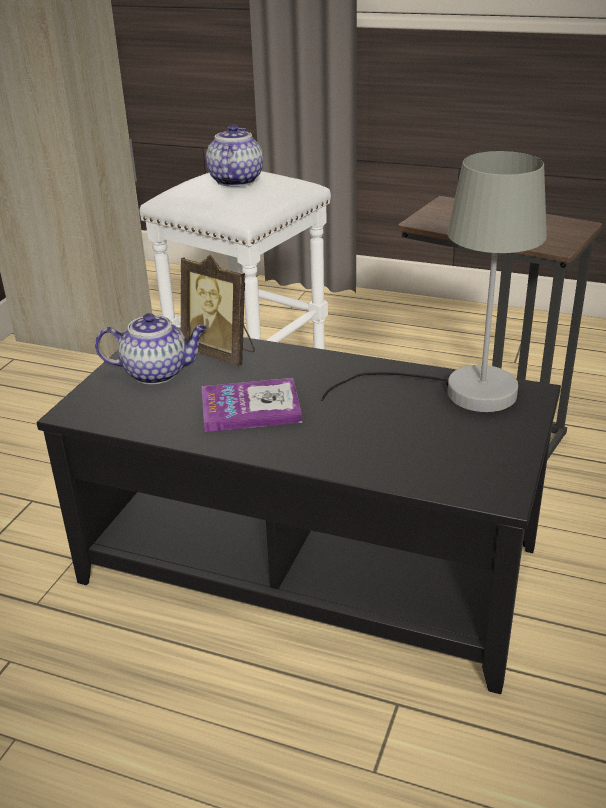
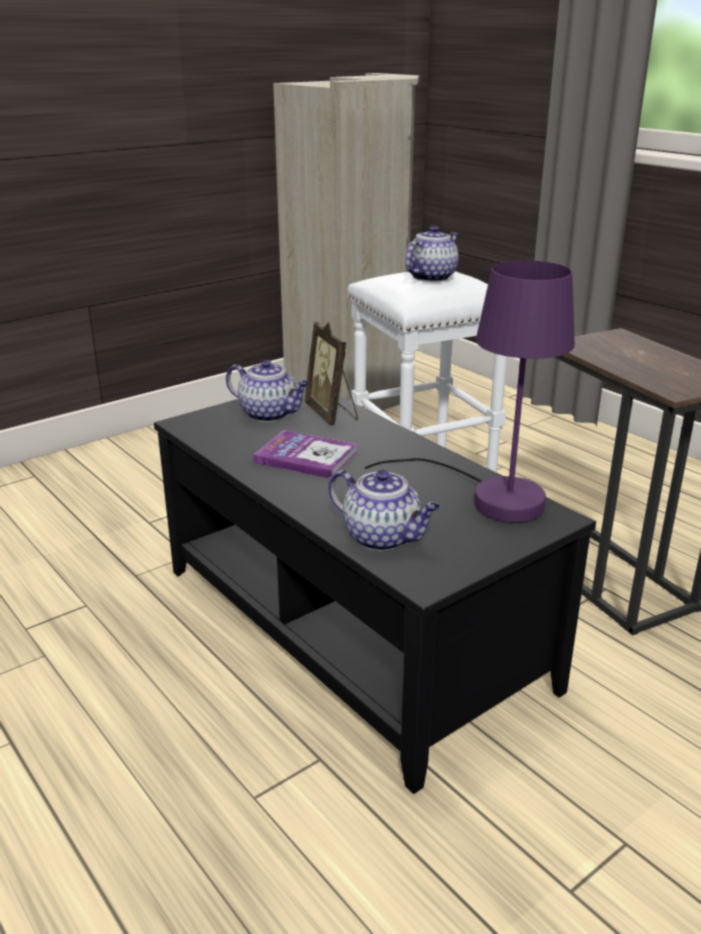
camera: 30 degrees right, 5 degrees down
grey table lamp [321,151,547,413] -> purple table lamp [364,260,575,523]
none -> teapot [328,470,440,551]

